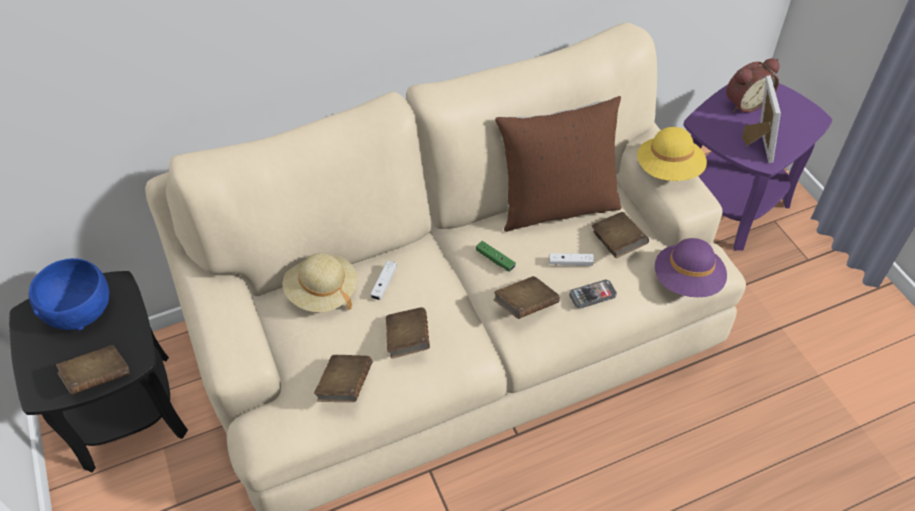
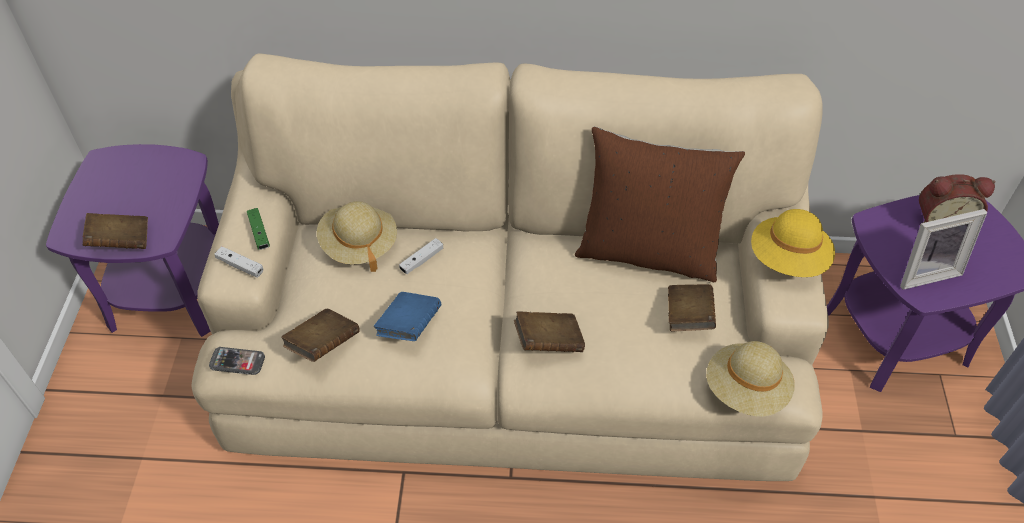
camera: 25 degrees right, 0 degrees up
black side table [9,271,188,472] -> purple side table [46,144,219,337]
blue bowl [29,258,109,330] -> none
brown book [386,307,430,359] -> blue book [374,292,441,341]
green game controller [476,241,516,272] -> green game controller moved to [247,208,270,250]
white game controller [549,253,594,266] -> white game controller moved to [214,246,263,278]
phone [569,280,617,308] -> phone moved to [209,347,265,375]
purple hat [655,238,727,297] -> beige hat [706,341,795,416]
picture frame [742,75,781,163] -> picture frame turned 45 degrees clockwise [900,209,987,290]

